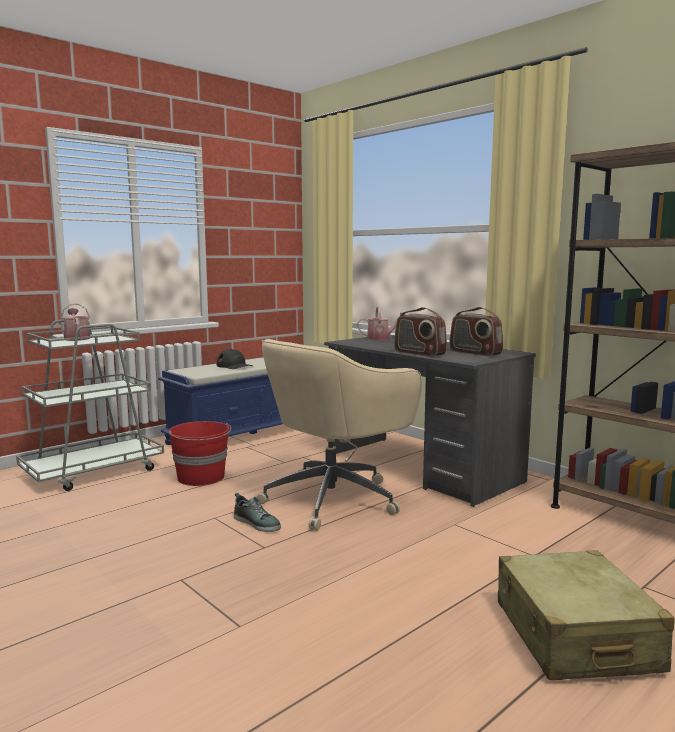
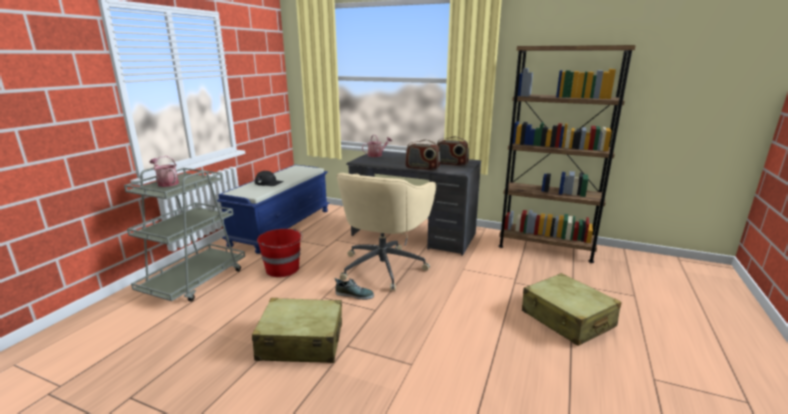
camera: 25 degrees left, 10 degrees up
none -> beige suitcase [252,298,342,363]

